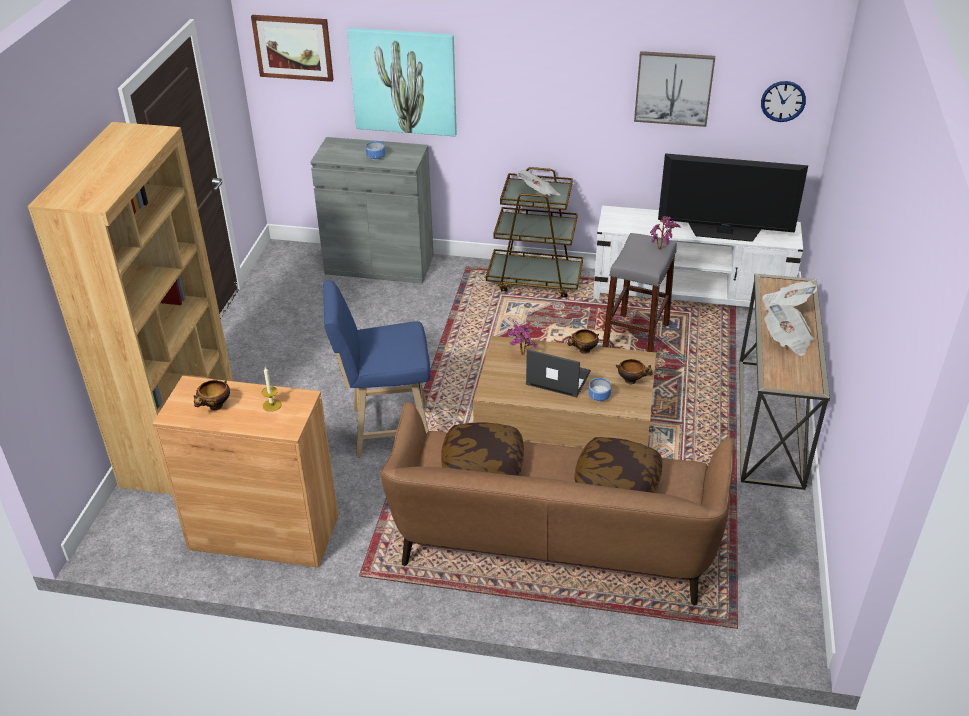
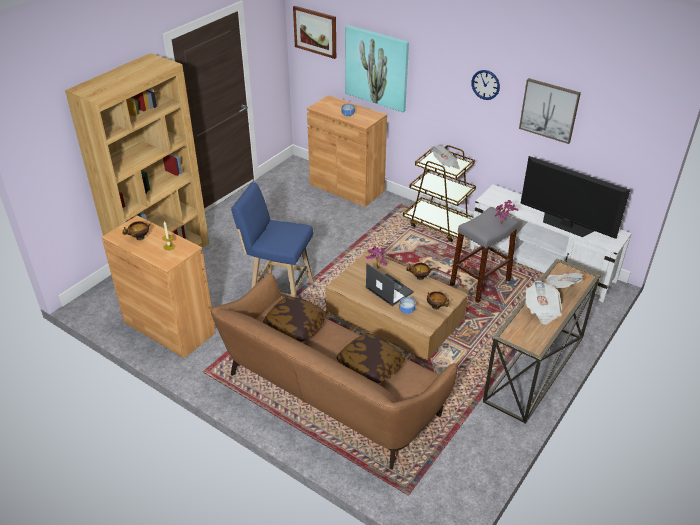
camera: 25 degrees right, 0 degrees up
grey cabinet [310,137,434,284] -> brown cabinet [307,95,387,207]
wall clock [761,81,806,122] -> wall clock moved to [471,70,500,100]

